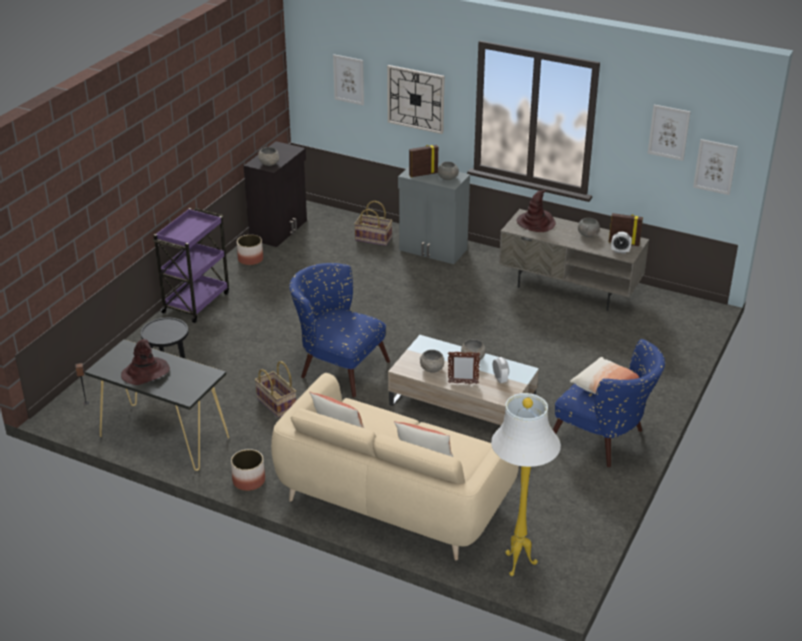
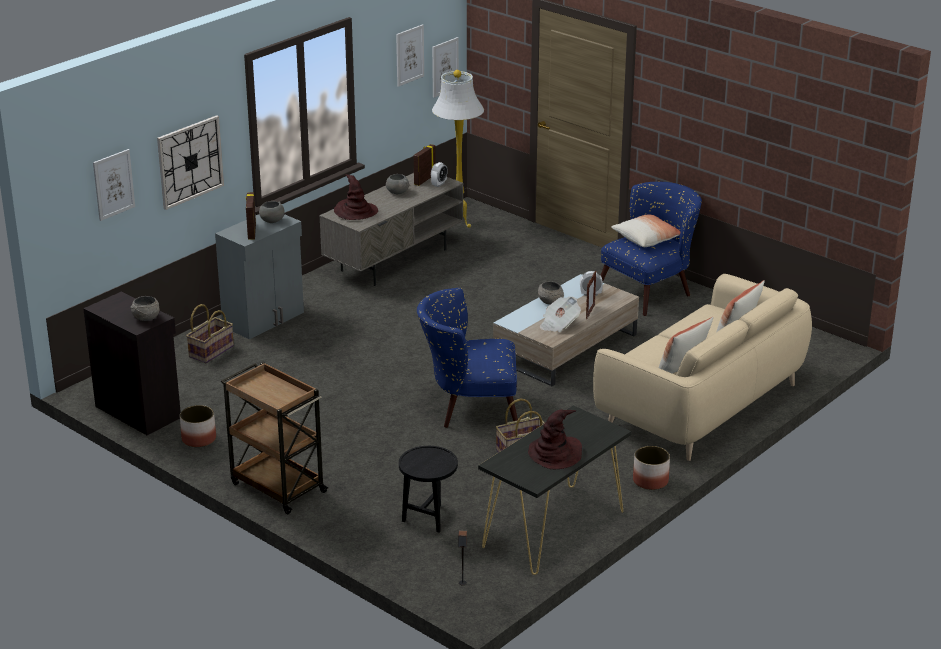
camera: 75 degrees left, 5 degrees down
purple cart [153,208,229,323] -> brown cart [221,362,328,514]
blue armchair [289,263,390,397] -> blue armchair turned 45 degrees clockwise [417,288,518,428]
grey bowl [420,350,444,373] -> newspaper [540,297,581,332]
white floor lamp [491,393,561,576] -> white floor lamp moved to [432,70,484,228]

